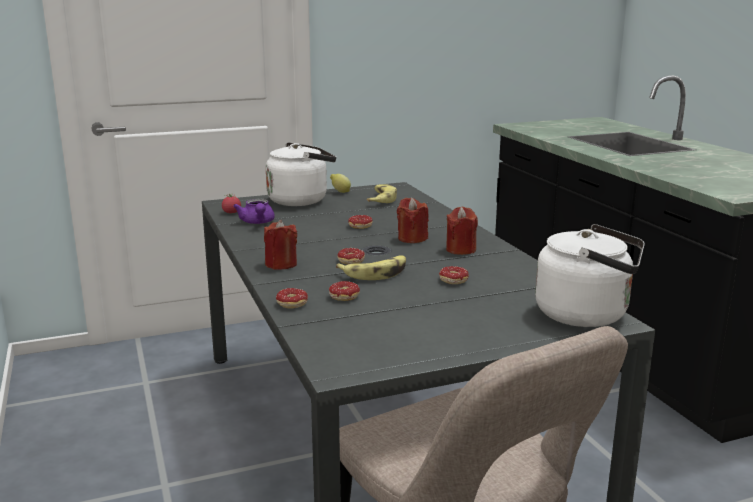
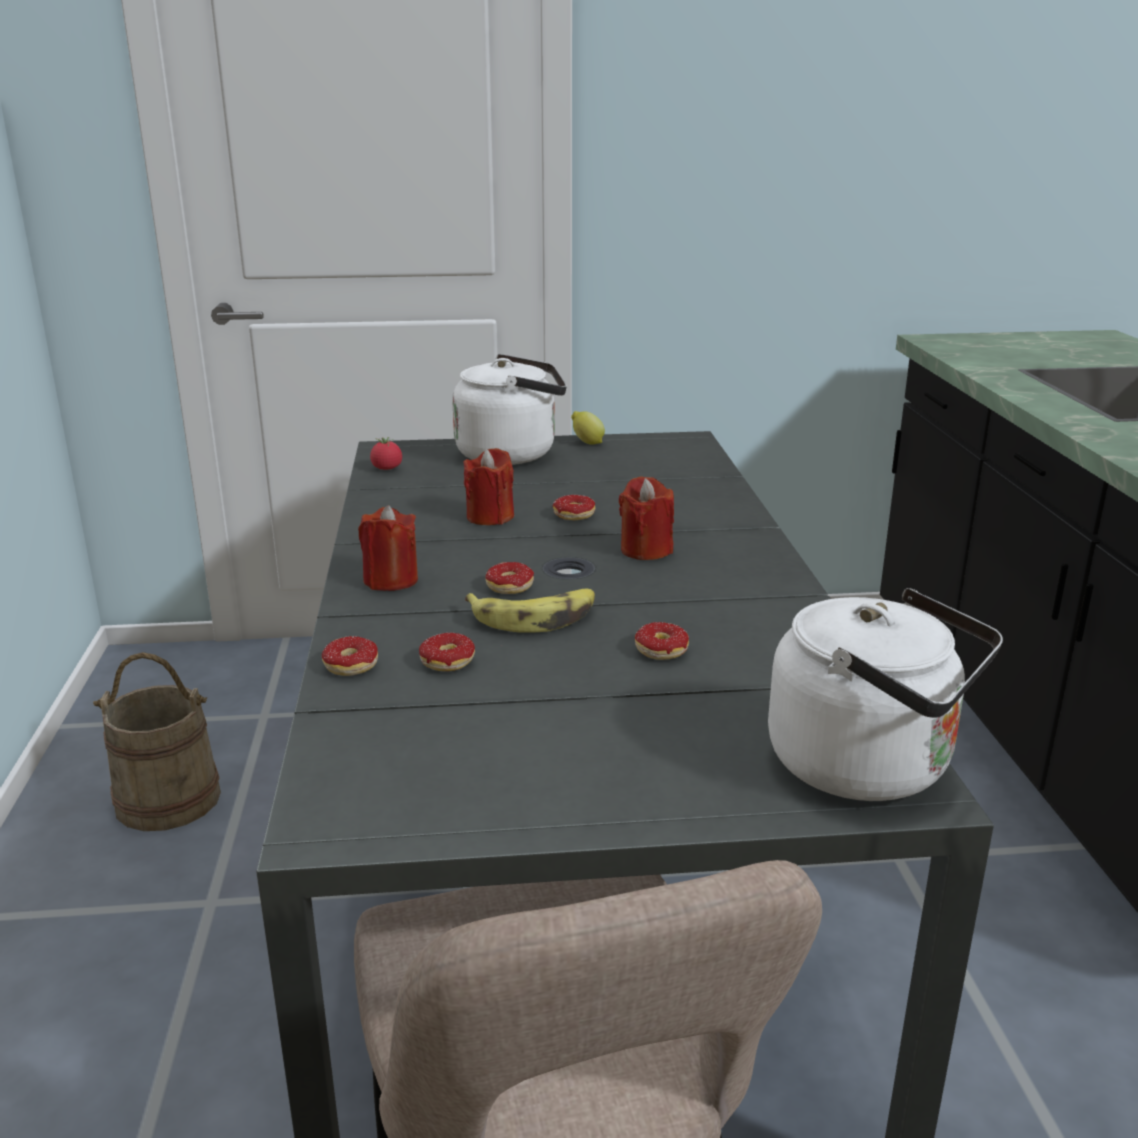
camera: 15 degrees right, 5 degrees up
purple teapot [233,199,275,224] -> none
banana [367,184,397,203] -> none
red candle [446,207,478,255] -> red candle moved to [463,448,514,525]
none -> beige bucket [93,652,221,831]

